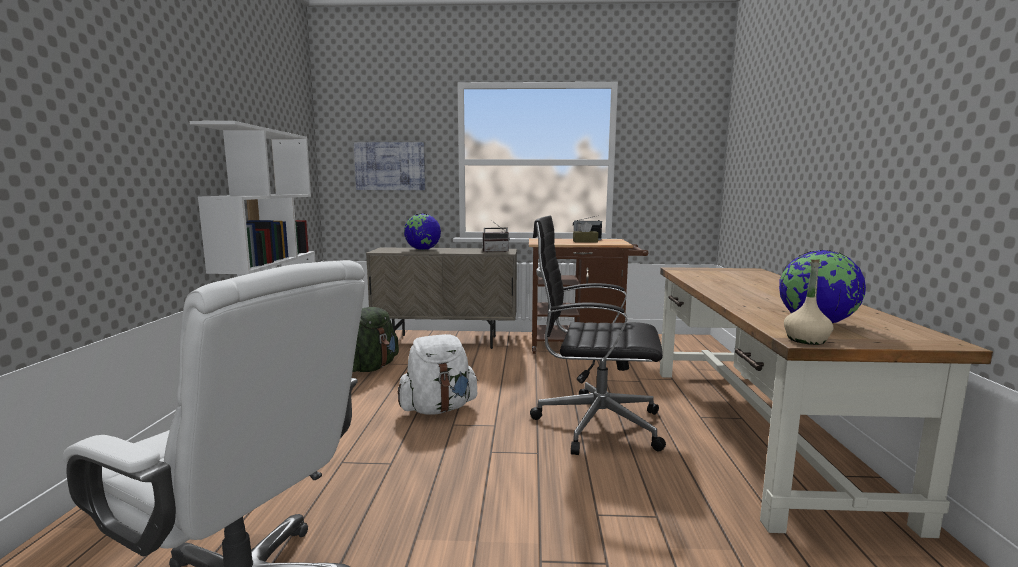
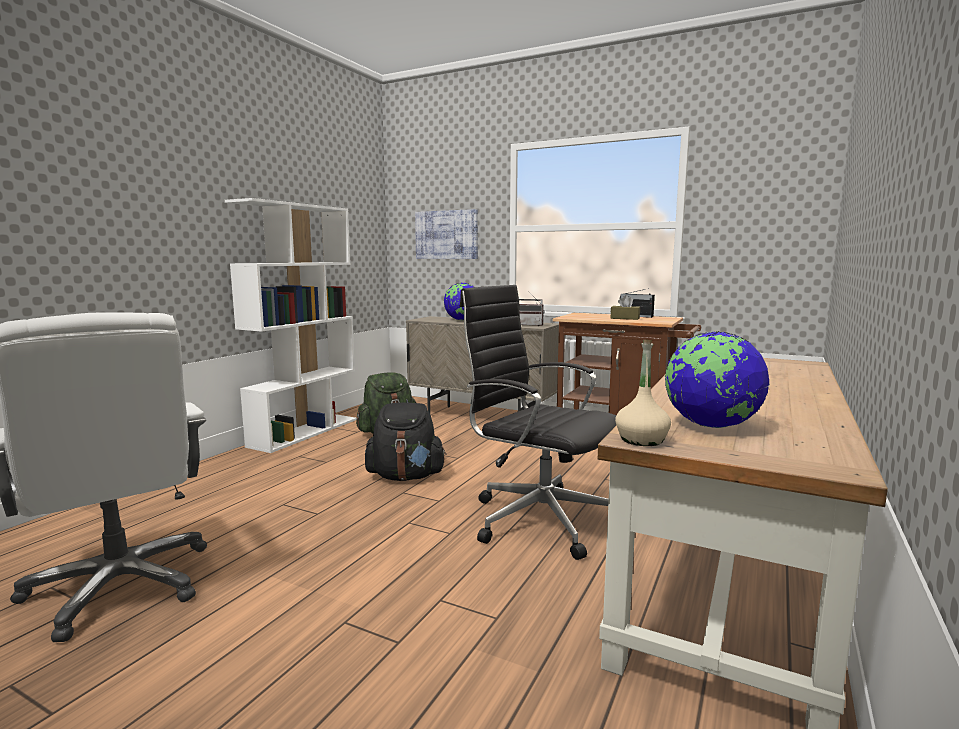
camera: 25 degrees right, 0 degrees up
white backpack [398,334,478,415] -> black backpack [365,403,447,481]

